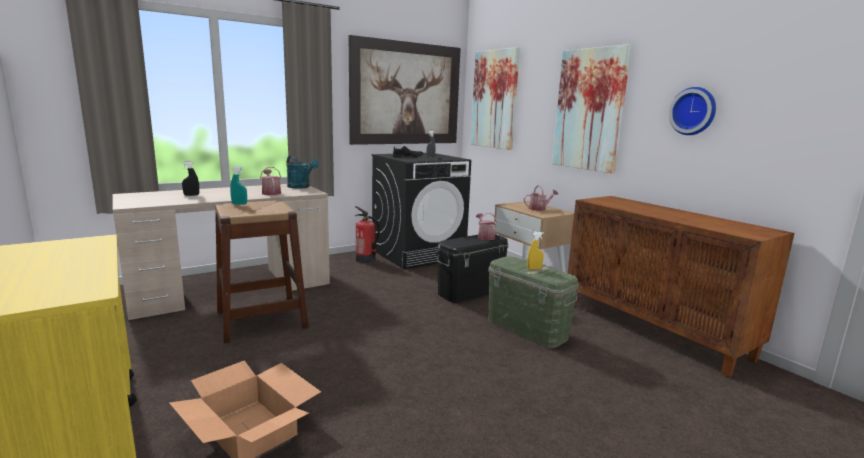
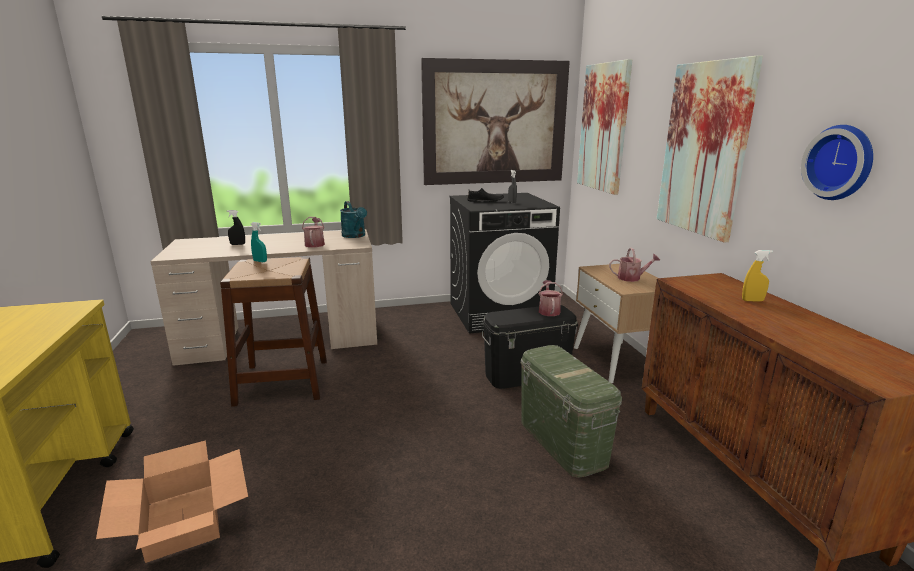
camera: 20 degrees right, 5 degrees up
fire extinguisher [355,206,380,263] -> none
yellow spray bottle [527,232,544,270] -> yellow spray bottle moved to [742,250,773,302]

